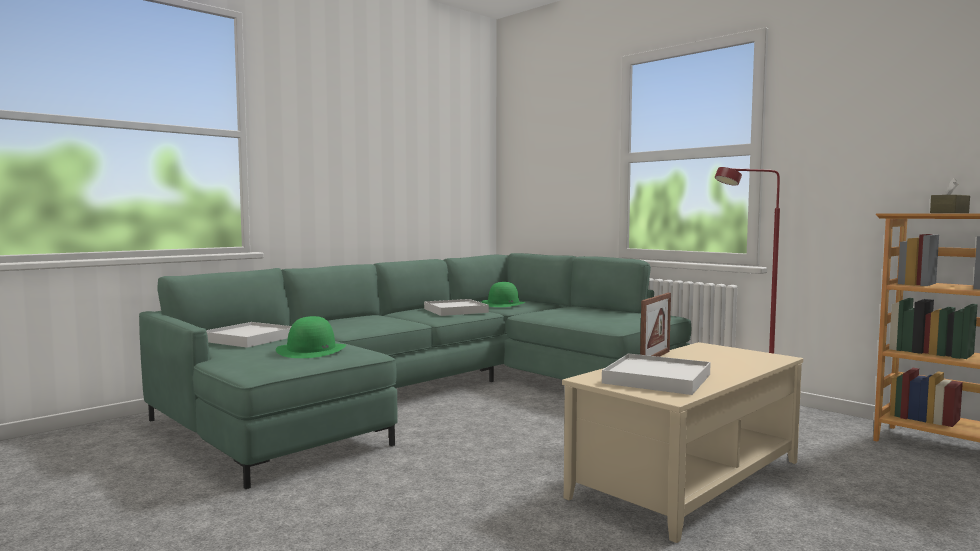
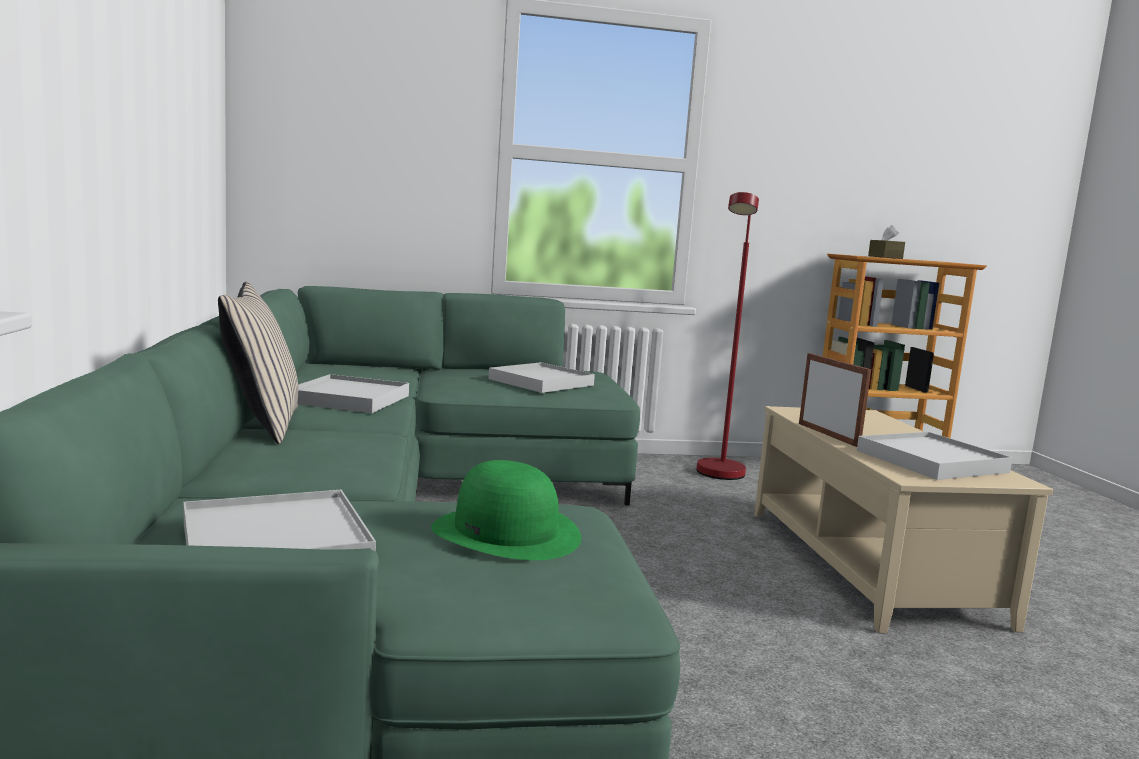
camera: 55 degrees left, 5 degrees up
green hat [481,282,525,307] -> none
none -> beige pillow [218,281,298,444]
none -> white tray [488,362,595,393]

